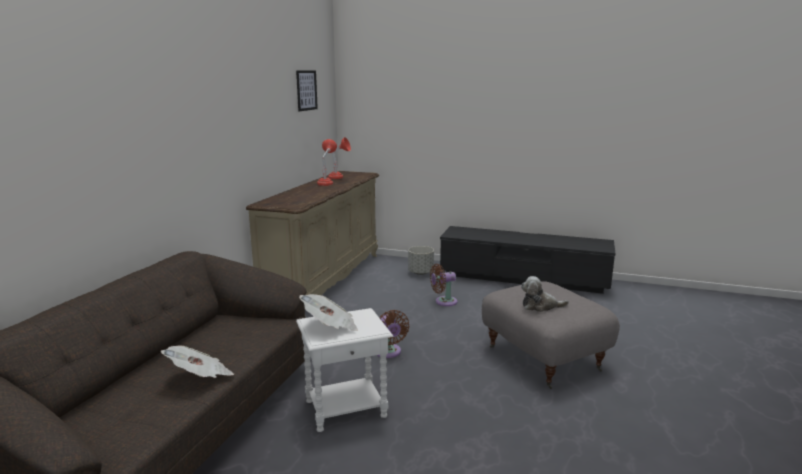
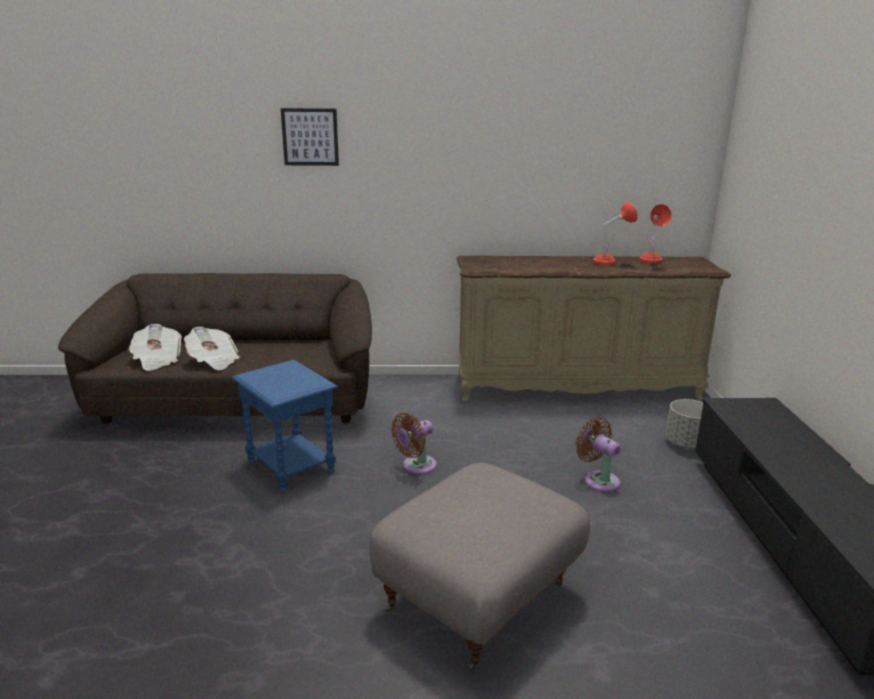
camera: 70 degrees right, 5 degrees up
picture [296,70,318,111] -> picture moved to [281,108,339,166]
white side table [296,308,393,432] -> blue side table [232,360,338,492]
newspaper [299,294,358,331] -> newspaper moved to [129,324,182,371]
plush toy [521,276,569,312] -> none

